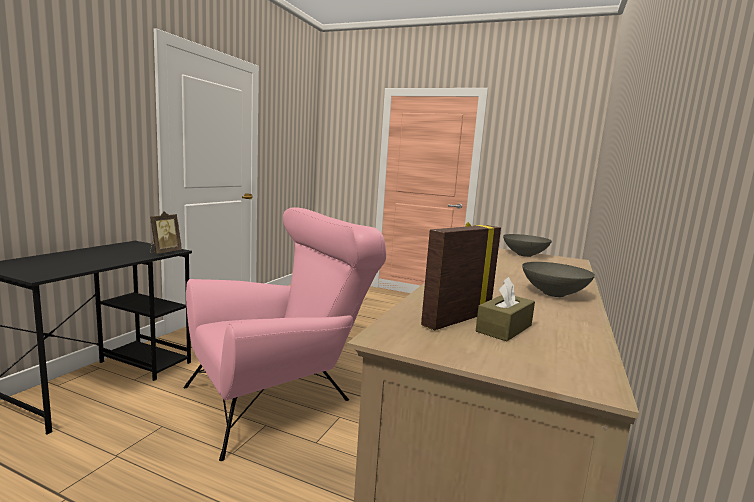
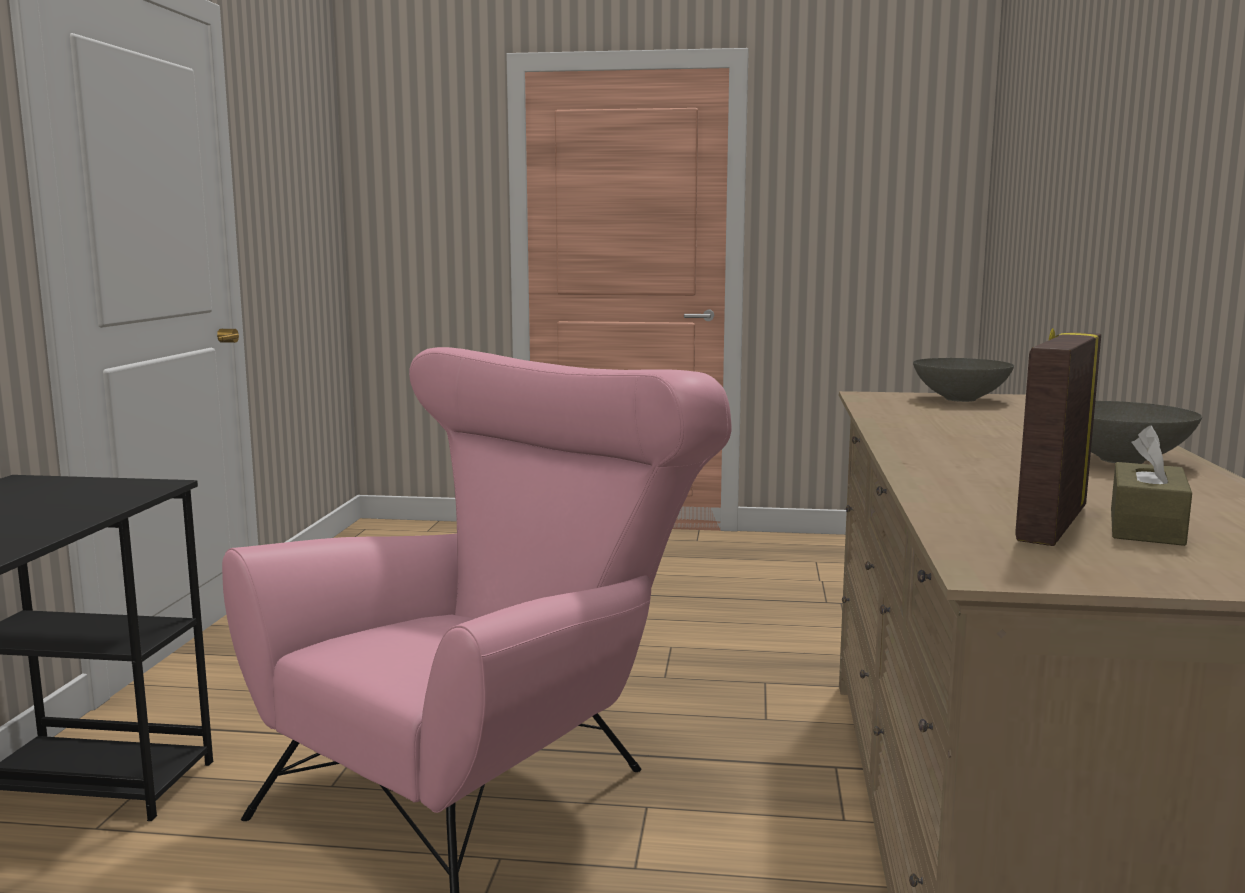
camera: 15 degrees left, 0 degrees up
picture frame [150,211,182,254] -> none

